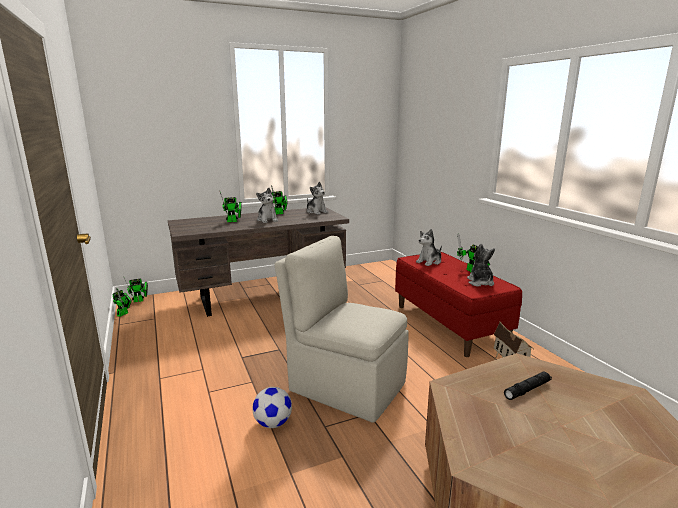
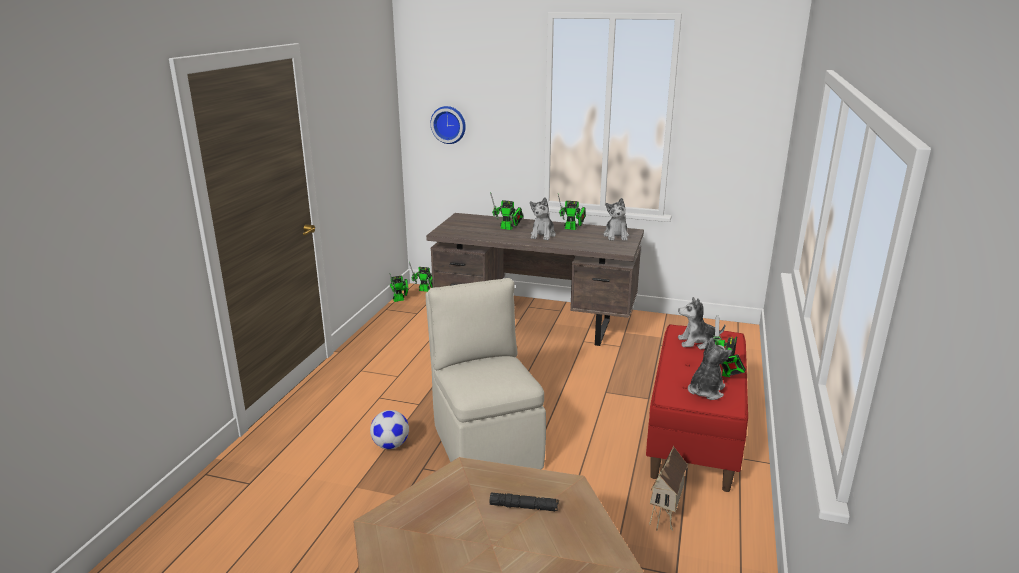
camera: 40 degrees right, 5 degrees up
none -> wall clock [430,106,466,144]

